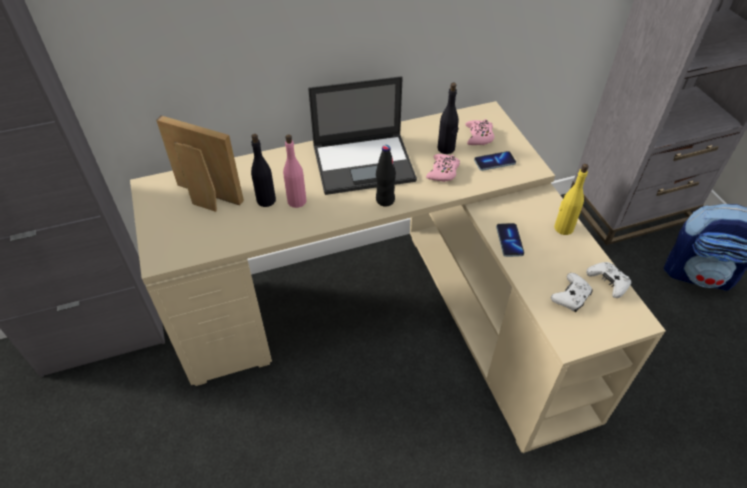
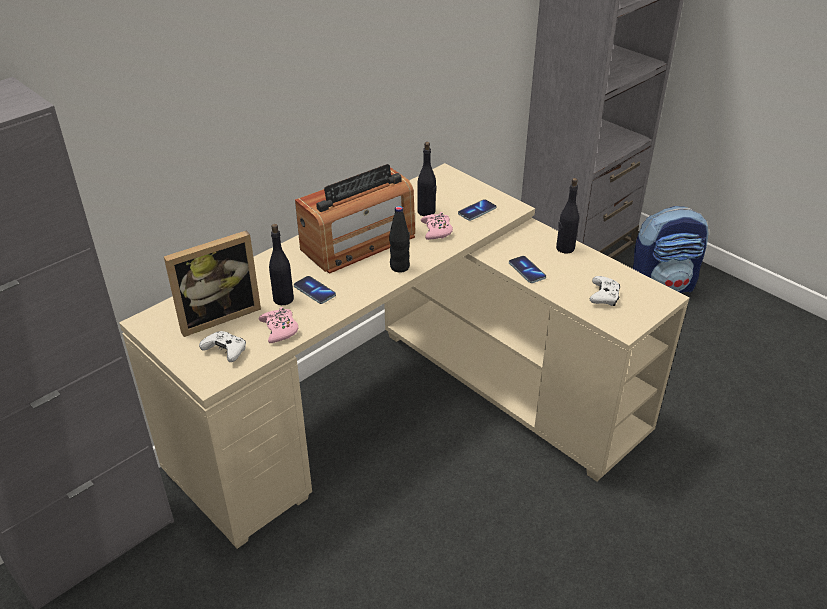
camera: 25 degrees left, 10 degrees down
picture frame [156,115,244,212] -> picture frame turned 150 degrees clockwise [164,230,261,337]
pink bottle [283,134,307,208] -> phone [294,276,336,304]
laptop [308,76,417,195] -> radio [295,164,415,274]
pink game controller [465,119,494,145] -> pink game controller moved to [259,307,299,343]
yellow bottle [554,164,589,235] -> black bottle [556,178,579,253]
white game controller [586,262,632,298] -> white game controller moved to [199,331,246,362]

